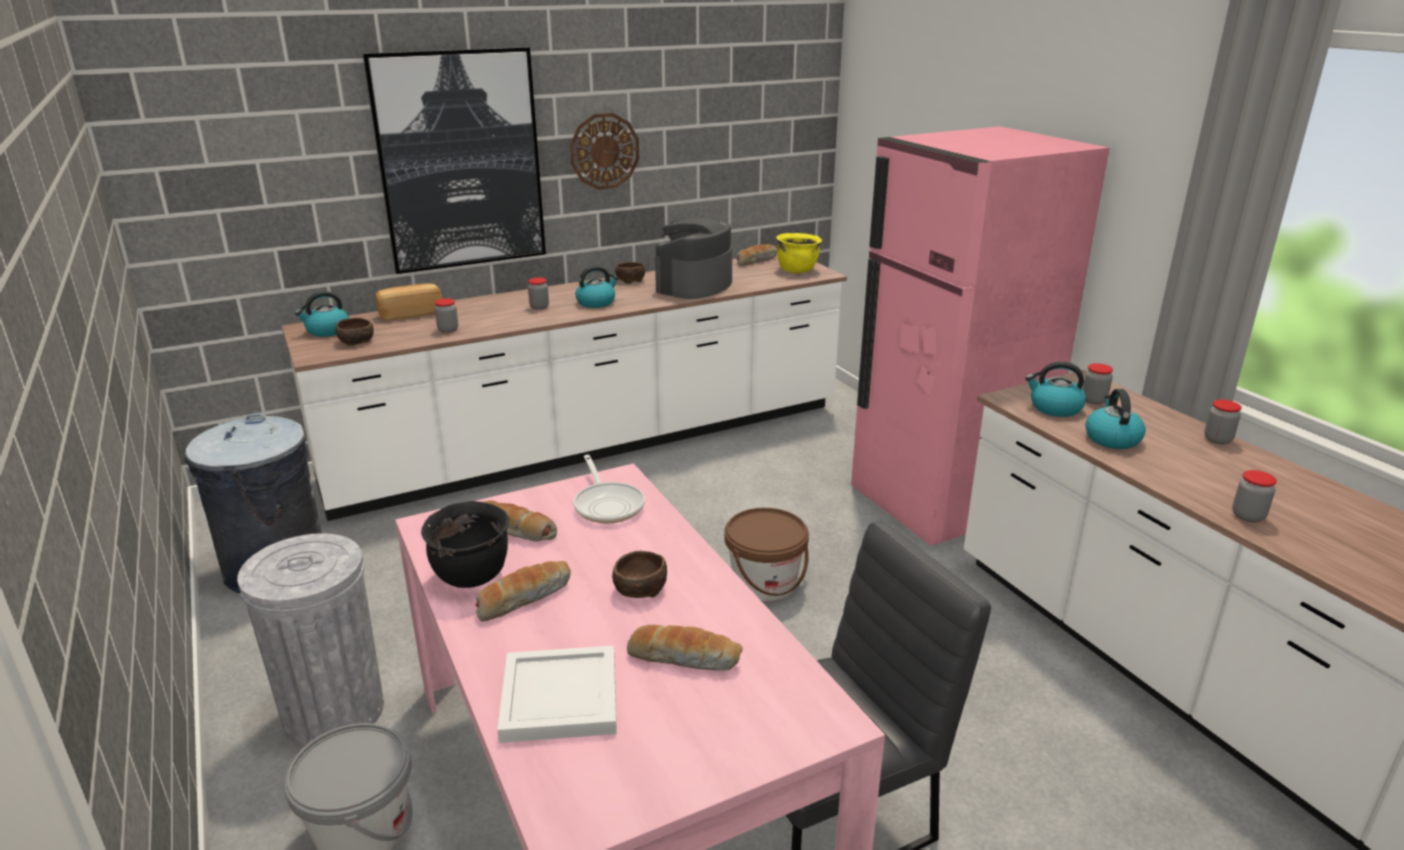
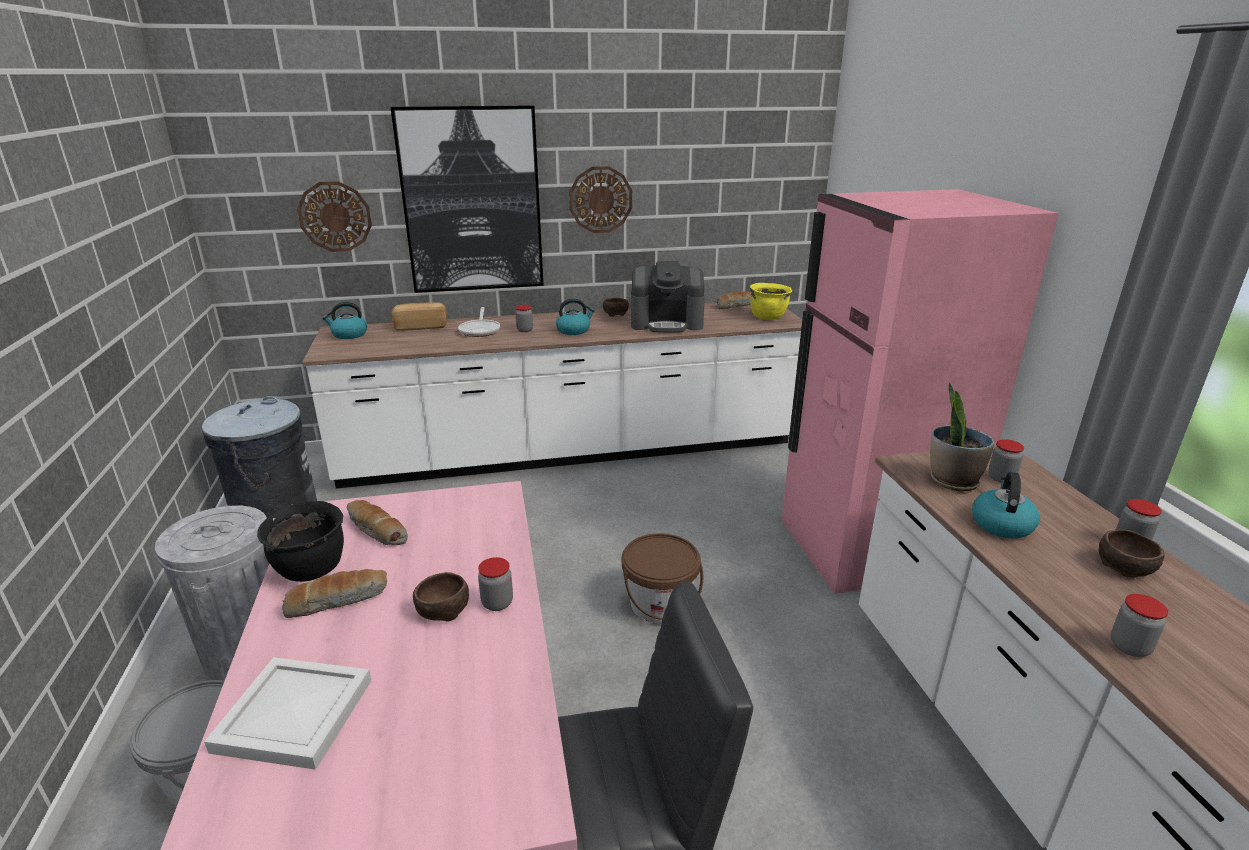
camera: 15 degrees right, 0 degrees up
brown bowl [335,318,373,346] -> brown bowl moved to [1099,529,1165,578]
jar [435,298,458,333] -> jar moved to [478,557,513,611]
frying pan [573,455,645,524] -> frying pan moved to [458,307,500,337]
bread [627,625,743,671] -> none
coffee machine [655,218,732,299] -> coffee machine turned 135 degrees counterclockwise [631,261,705,332]
kettle [1025,362,1086,417] -> potted plant [930,382,994,491]
none -> wall clock [297,181,372,252]

